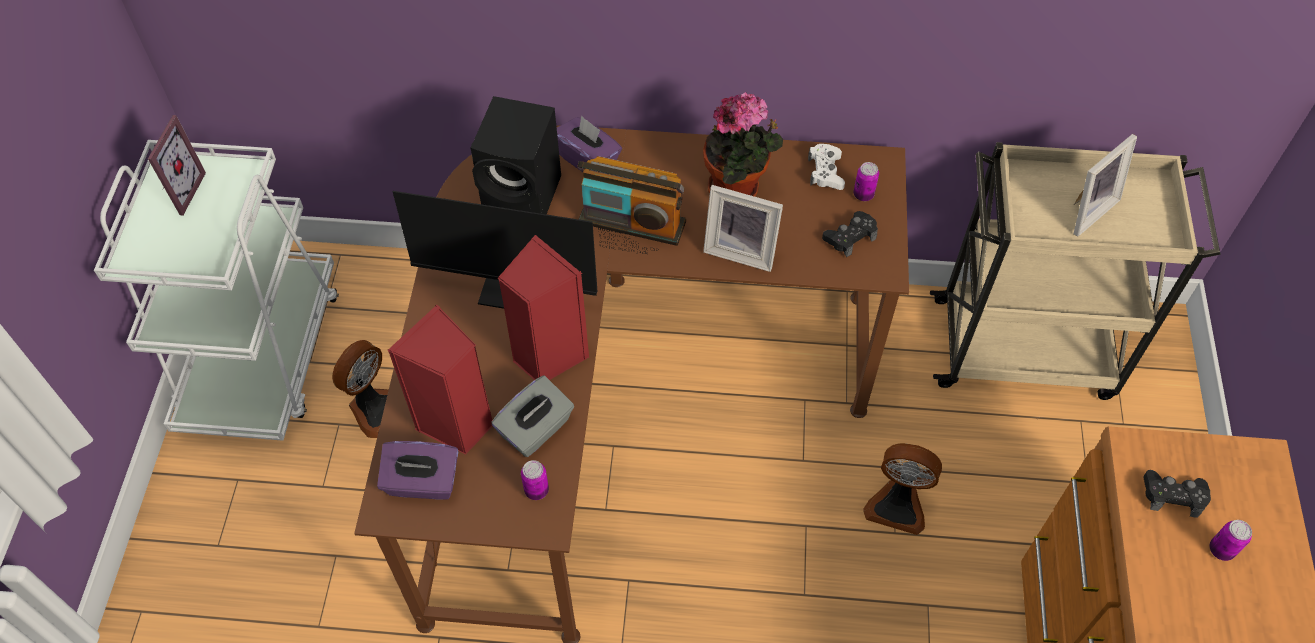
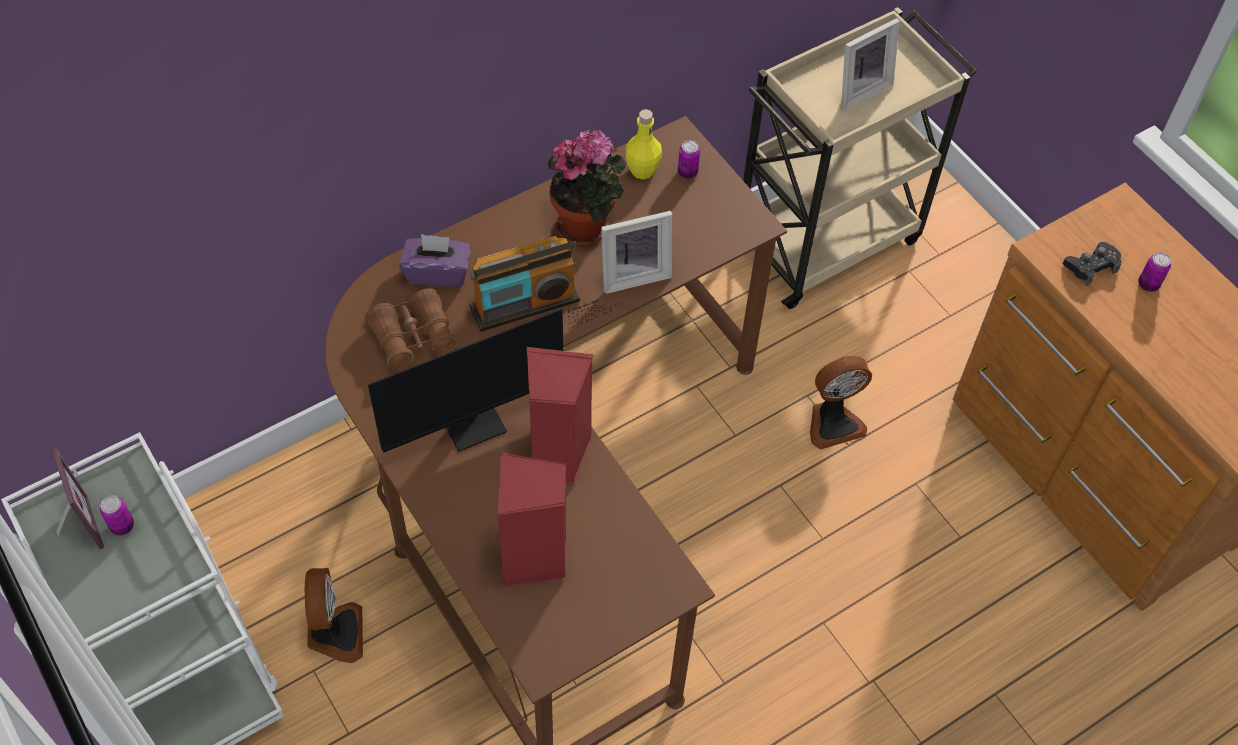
camera: 40 degrees left, 0 degrees up
purple tissue box [377,441,458,500] -> none
black speaker [470,96,561,215] -> brown binoculars [365,288,458,369]
grey tissue box [491,376,574,457] -> none
can [521,460,549,500] -> can moved to [100,495,134,536]
white game controller [808,144,845,190] -> yellow bottle [625,109,662,179]
black game controller [822,211,878,257] -> none
picture frame [1074,134,1137,236] -> picture frame turned 45 degrees clockwise [841,18,900,111]

